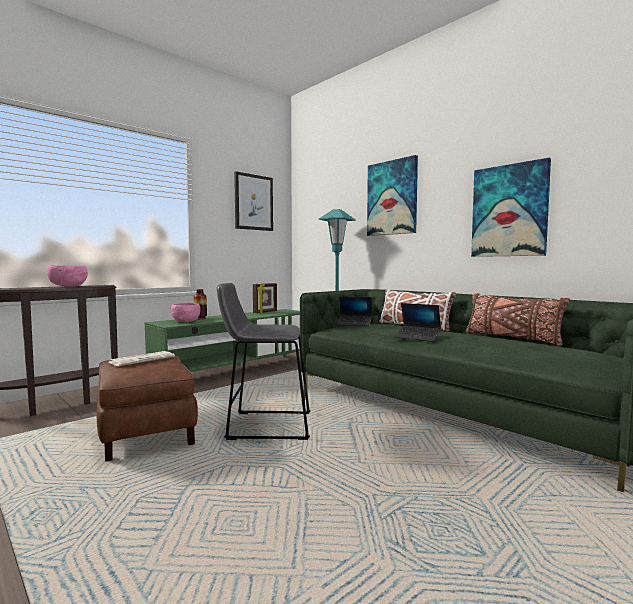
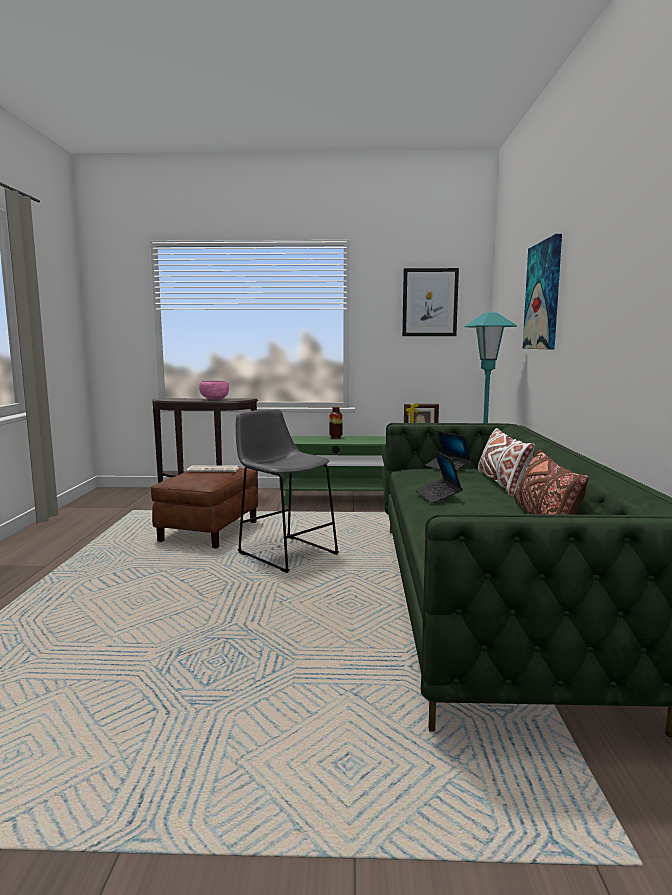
camera: 45 degrees right, 5 degrees up
pink bowl [170,303,200,322] -> none
picture [471,158,551,257] -> none

